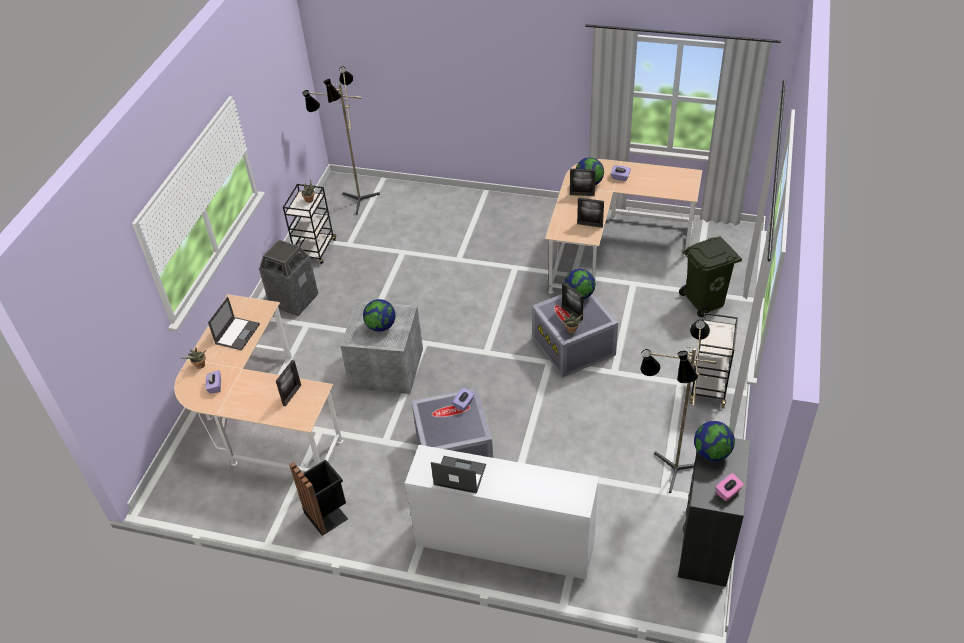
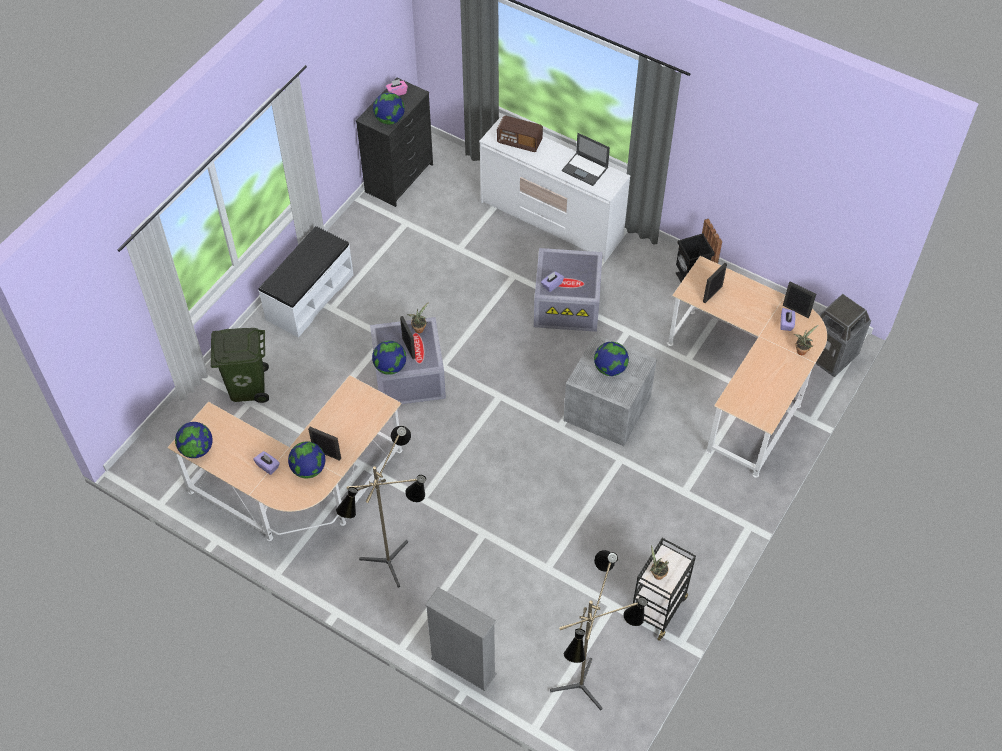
camera: 165 degrees left, 10 degrees up
laptop [208,297,260,350] -> none
trash can [259,240,318,316] -> trash can moved to [815,294,871,377]
picture frame [577,197,604,228] -> picture frame moved to [783,281,816,318]
floor lamp [641,320,717,493] -> floor lamp moved to [336,426,426,588]
black cart [689,313,738,409] -> white bench [258,226,354,338]
none -> globe [175,422,213,458]
none -> grey bookcase [425,587,497,691]
none -> radio [497,115,543,152]

